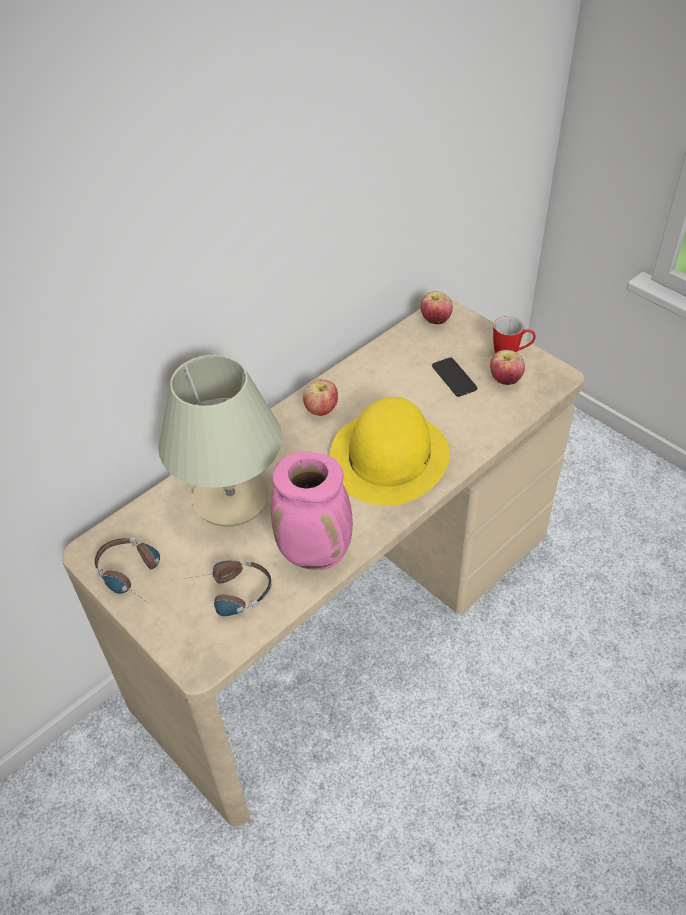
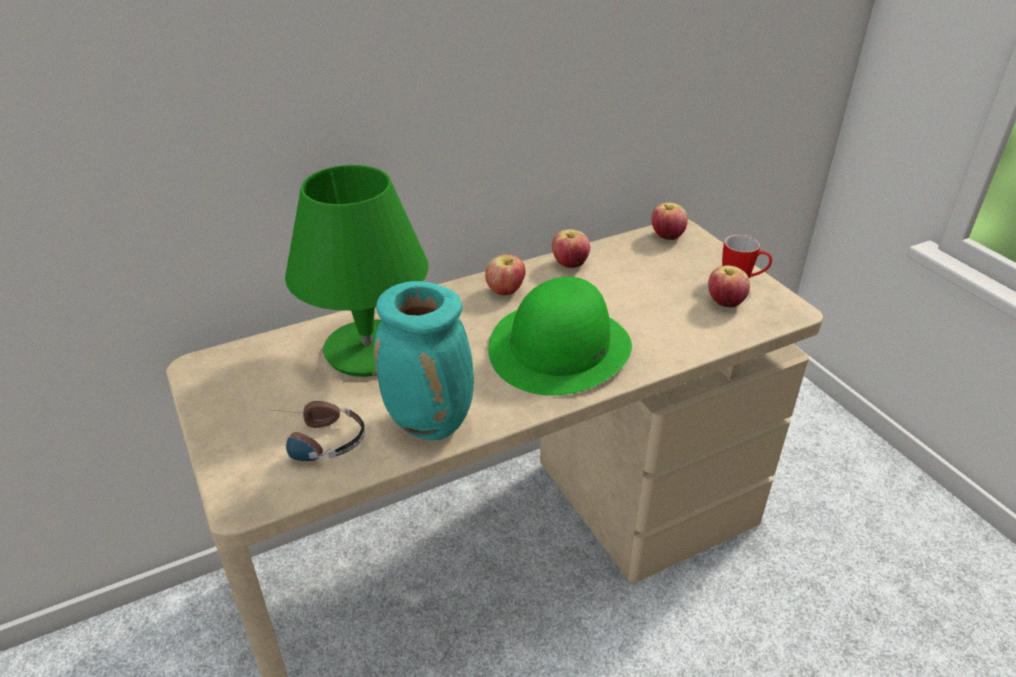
camera: 15 degrees right, 10 degrees down
headphones [95,537,160,602] -> none
beige table lamp [158,355,282,527] -> green table lamp [285,165,429,377]
pink vase [271,451,353,570] -> turquoise vase [374,281,474,440]
yellow hat [330,397,450,506] -> green hat [488,277,632,396]
phone [432,357,477,397] -> none
none -> apple [552,229,590,268]

